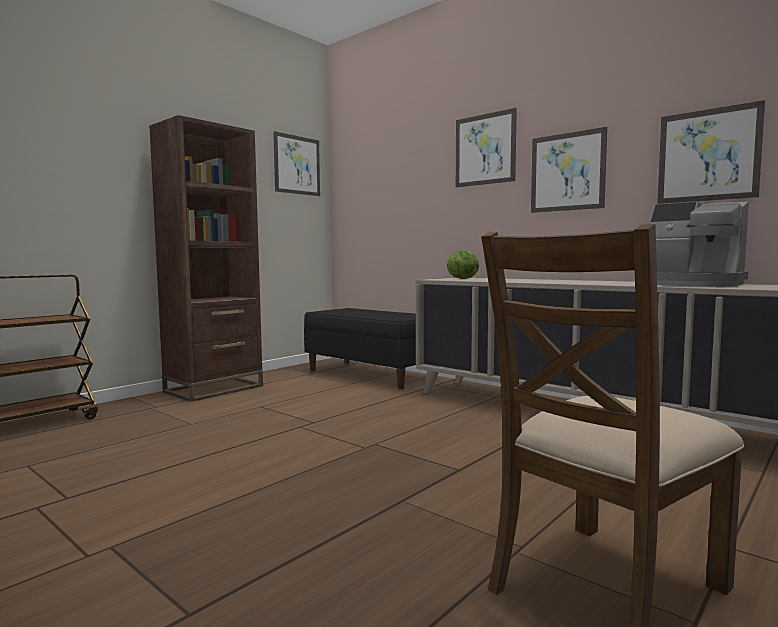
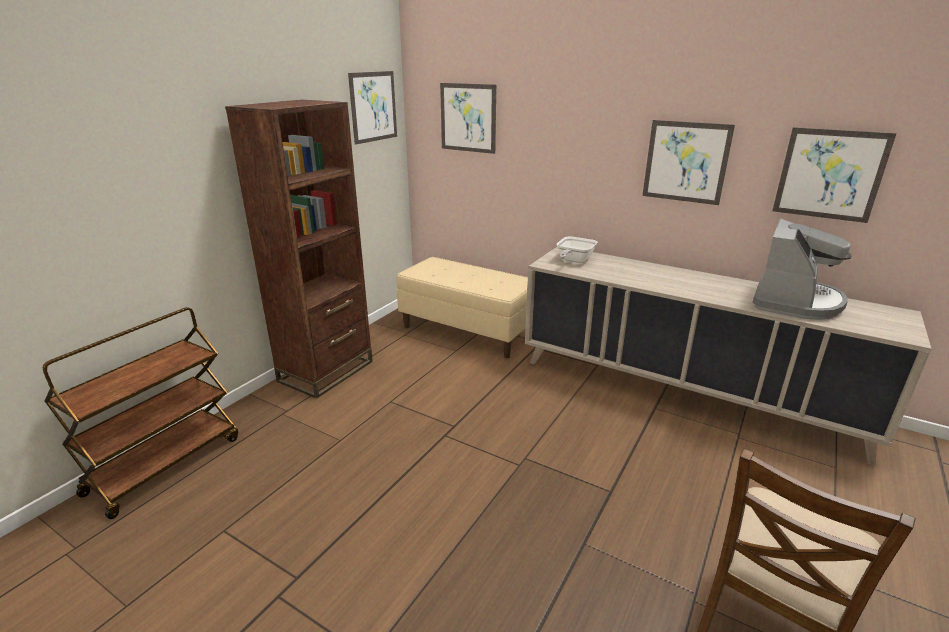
camera: 10 degrees left, 20 degrees up
black bench [304,308,437,389] -> beige bench [397,257,528,358]
lettuce [447,250,479,279] -> frying pan [557,236,597,263]
picture [456,108,517,187] -> picture moved to [440,83,496,154]
coffee machine [648,201,749,287] -> coffee machine turned 90 degrees counterclockwise [752,219,852,320]

